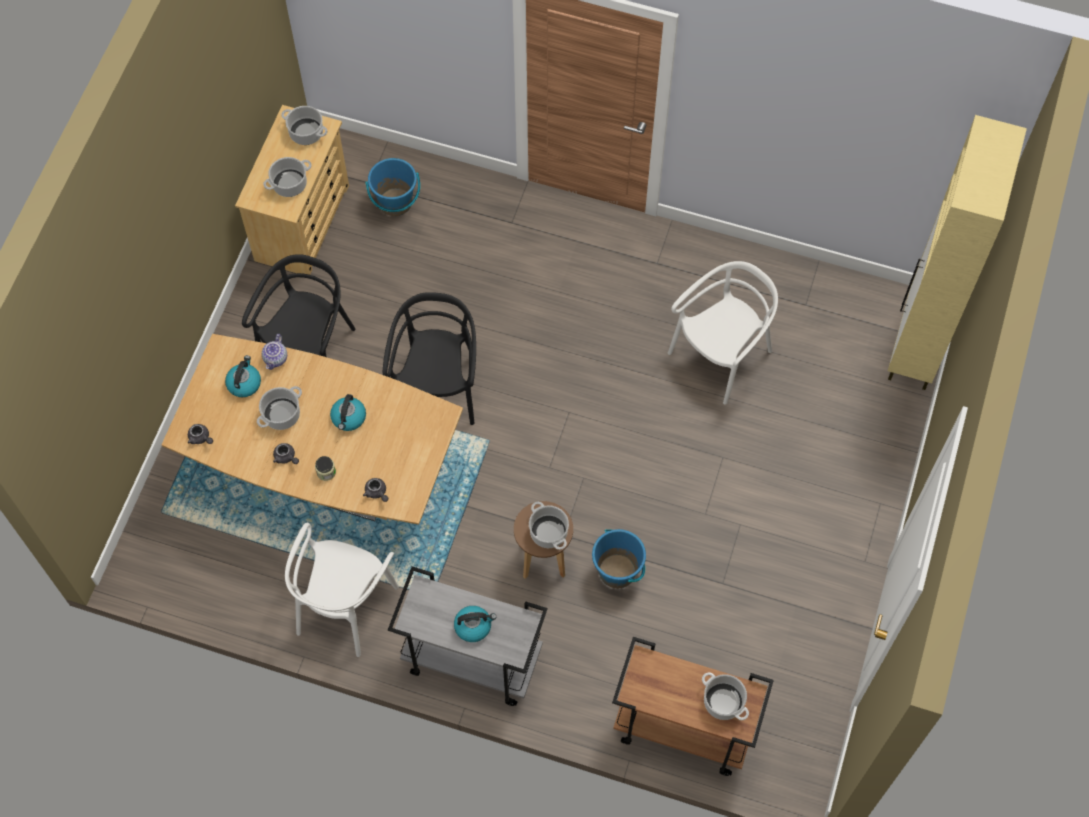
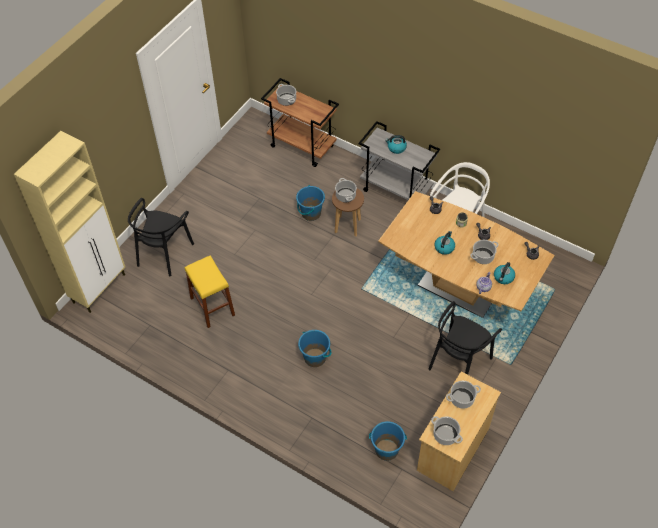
camera: 165 degrees left, 10 degrees down
black chair [383,292,476,425] -> black chair moved to [128,198,194,277]
white chair [668,261,778,405] -> yellow stool [185,255,235,328]
none -> blue bucket [298,330,331,367]

